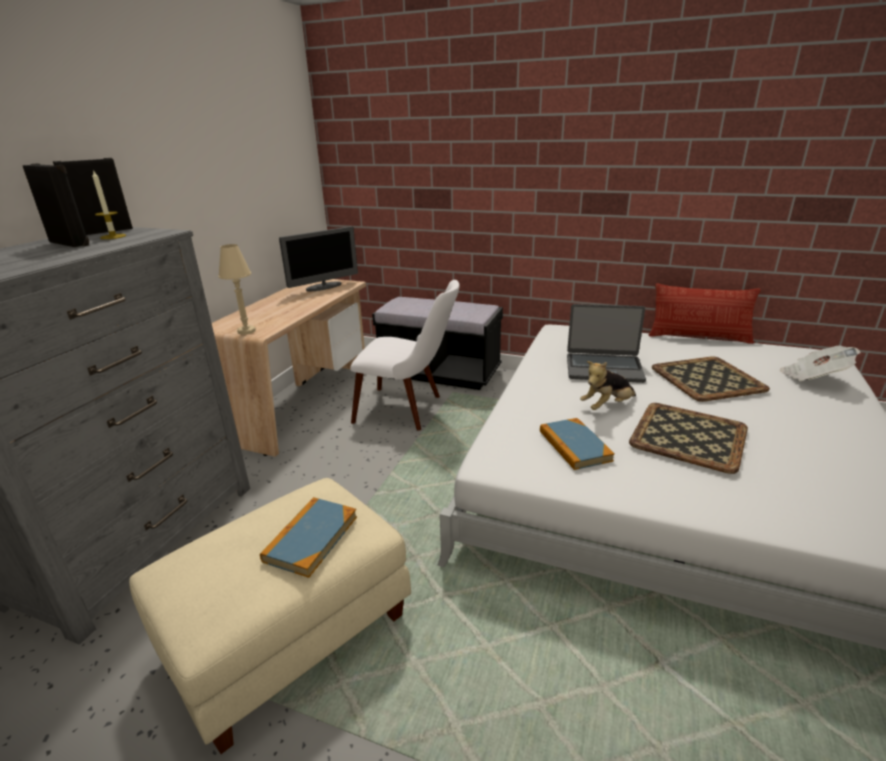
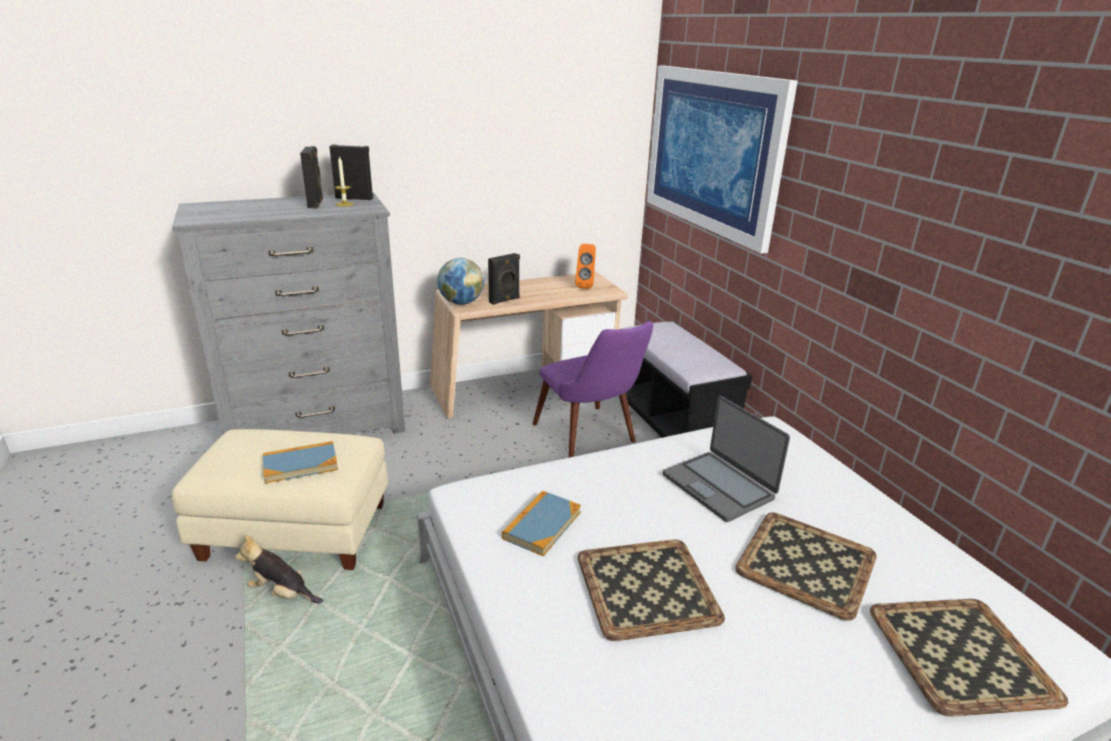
camera: 45 degrees right, 0 degrees up
beige table lamp [218,244,256,335] -> globe [437,258,484,305]
monitor [279,226,358,291] -> orange speaker [575,244,596,289]
white chair [350,280,460,430] -> purple chair [533,321,653,457]
plush toy [580,361,636,410] -> plush toy moved to [235,535,323,604]
pillow [649,283,761,344] -> none
newspaper [780,345,861,381] -> tray [870,599,1068,717]
none -> black speaker [488,253,520,305]
none -> picture [647,66,798,254]

